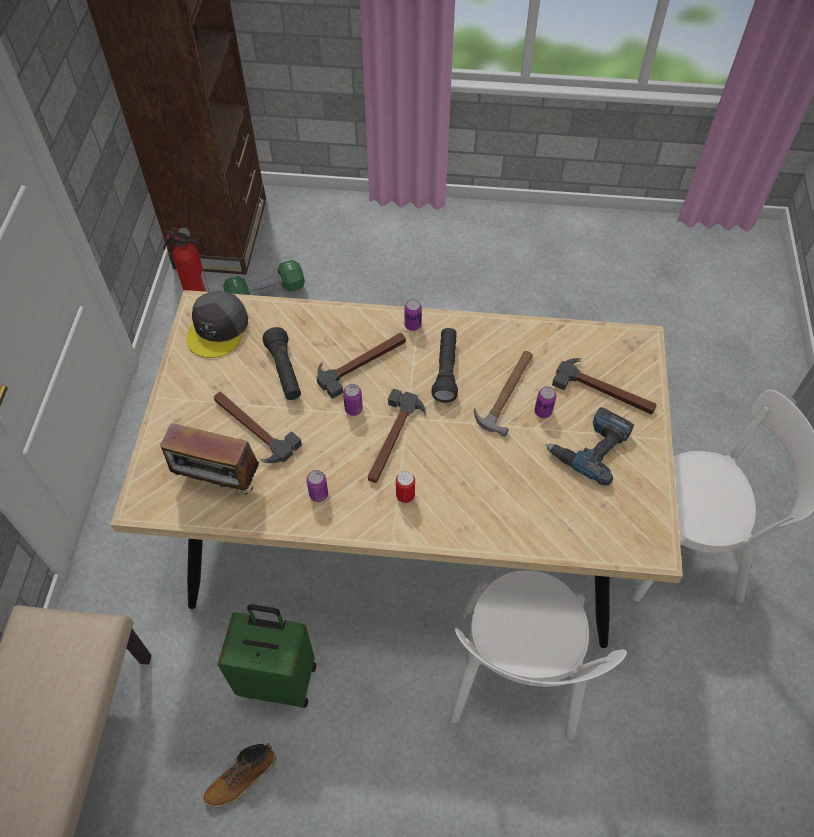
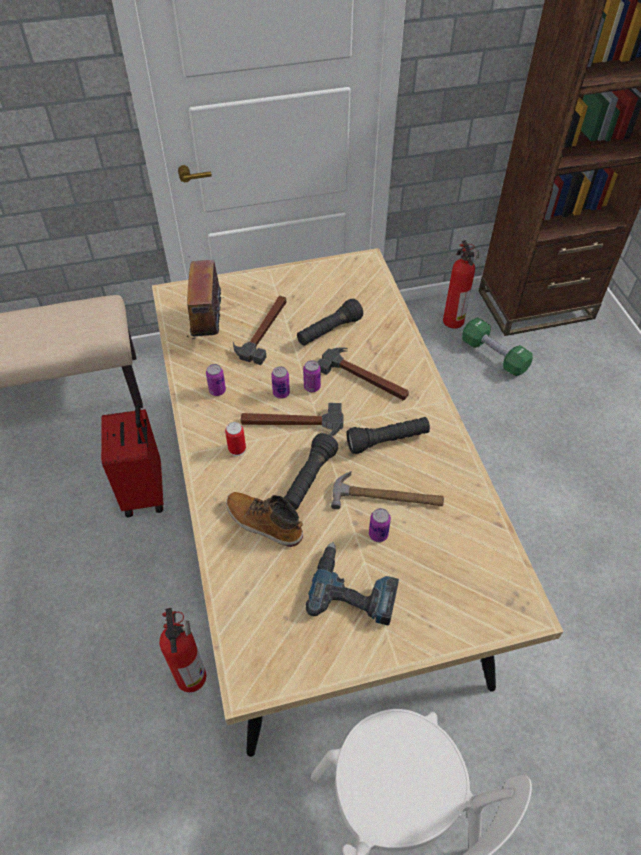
camera: 70 degrees right, 5 degrees down
grey cap [186,291,248,358] -> none
boot [203,743,276,808] -> boot moved to [226,492,303,547]
green suitcase [217,604,316,708] -> red suitcase [101,404,163,517]
can [405,299,422,331] -> can moved to [271,366,290,399]
white chair [450,570,627,740] -> fire extinguisher [159,608,206,692]
hammer [552,358,657,414] -> none
none -> black flashlight [284,433,338,510]

